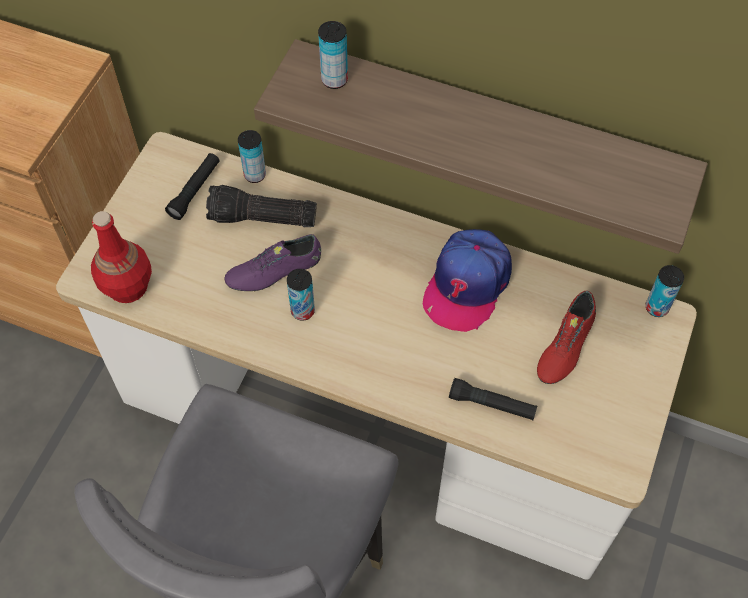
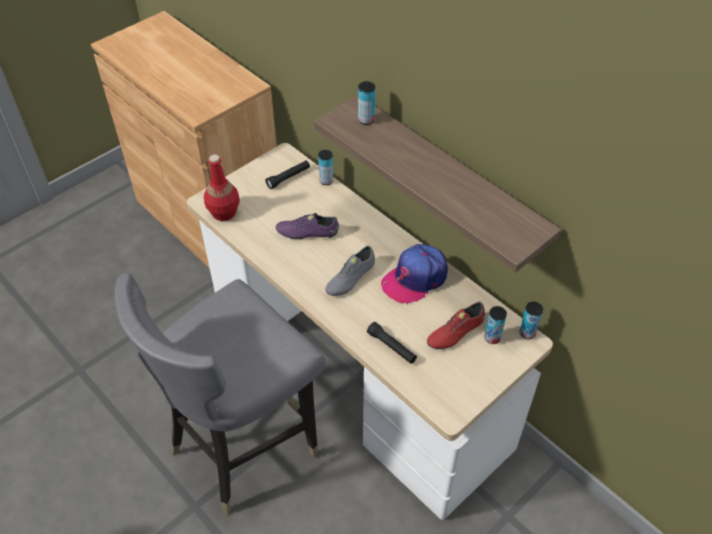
camera: 25 degrees right, 10 degrees down
flashlight [206,185,317,227] -> none
can [287,269,315,321] -> can moved to [484,306,507,344]
none -> grey shoe [326,245,375,296]

